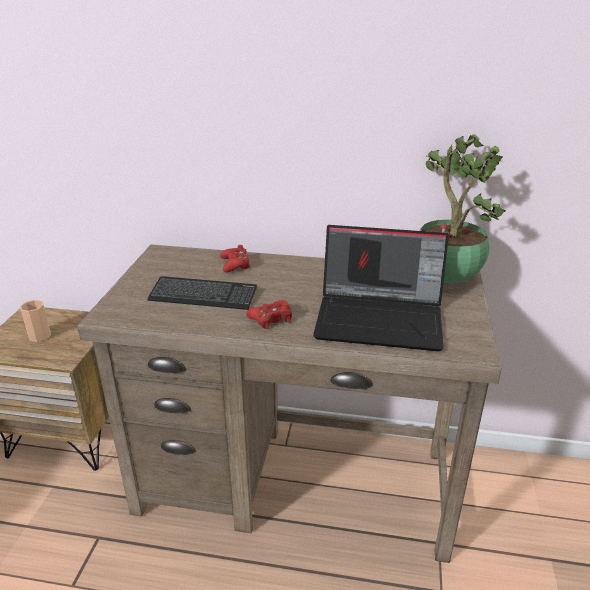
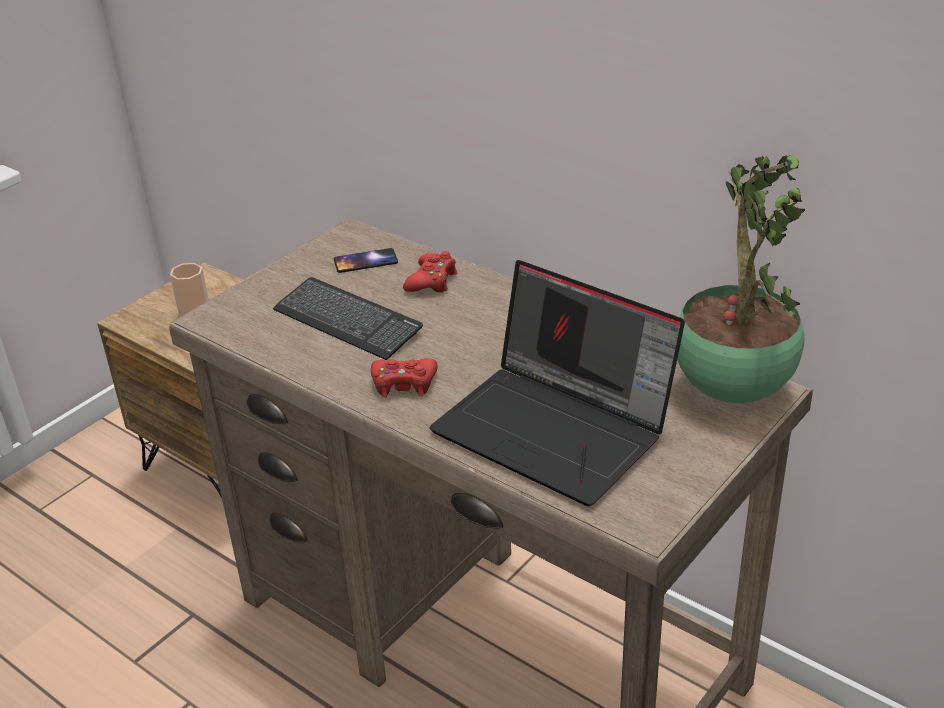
camera: 30 degrees right, 5 degrees up
none -> phone [334,248,398,273]

